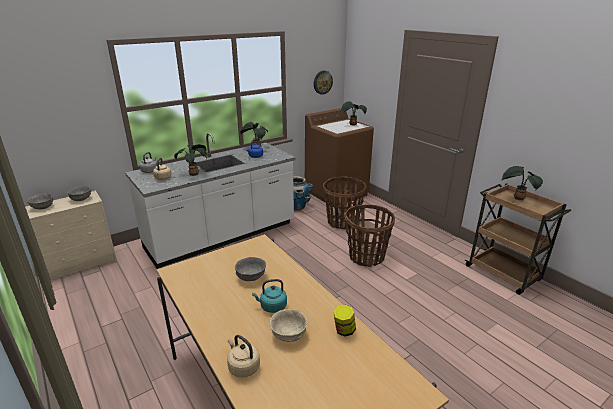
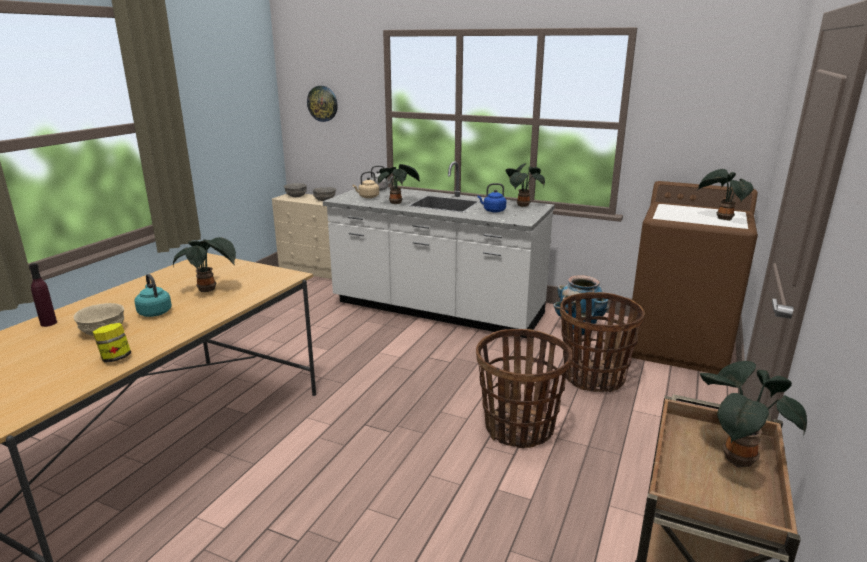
camera: 60 degrees right, 5 degrees down
beige kettle [227,335,260,378] -> purple bottle [29,263,57,327]
grey bowl [235,257,266,281] -> potted plant [173,237,236,292]
wall clock [314,71,333,95] -> wall clock moved to [307,86,338,122]

